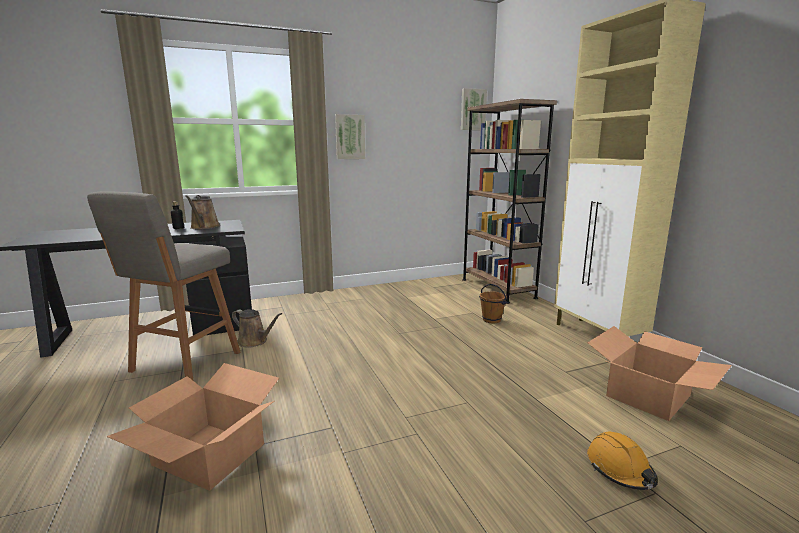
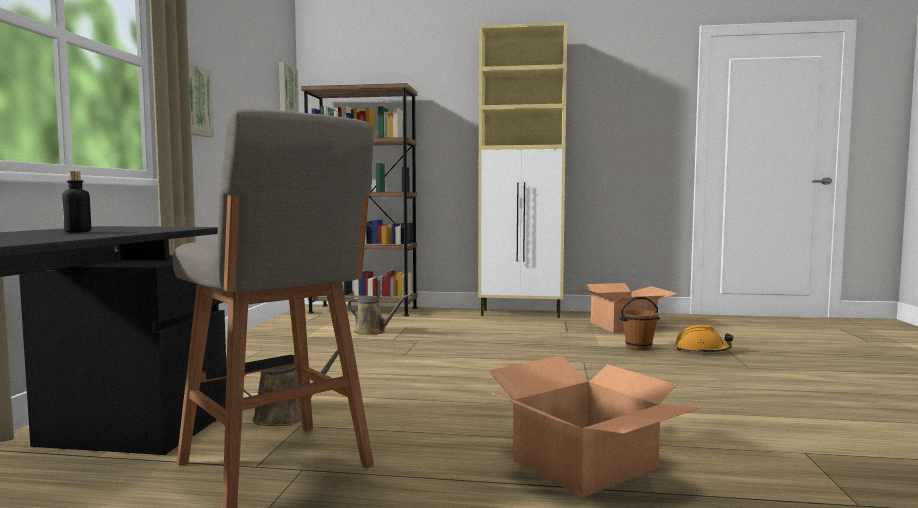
camera: 60 degrees left, 10 degrees down
brown watering can [185,195,220,229] -> brown watering can moved to [348,295,409,335]
brown bucket [479,284,507,323] -> brown bucket moved to [619,297,660,351]

